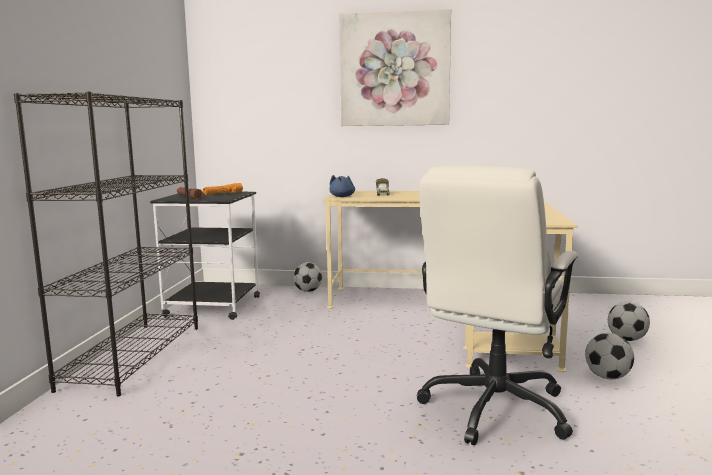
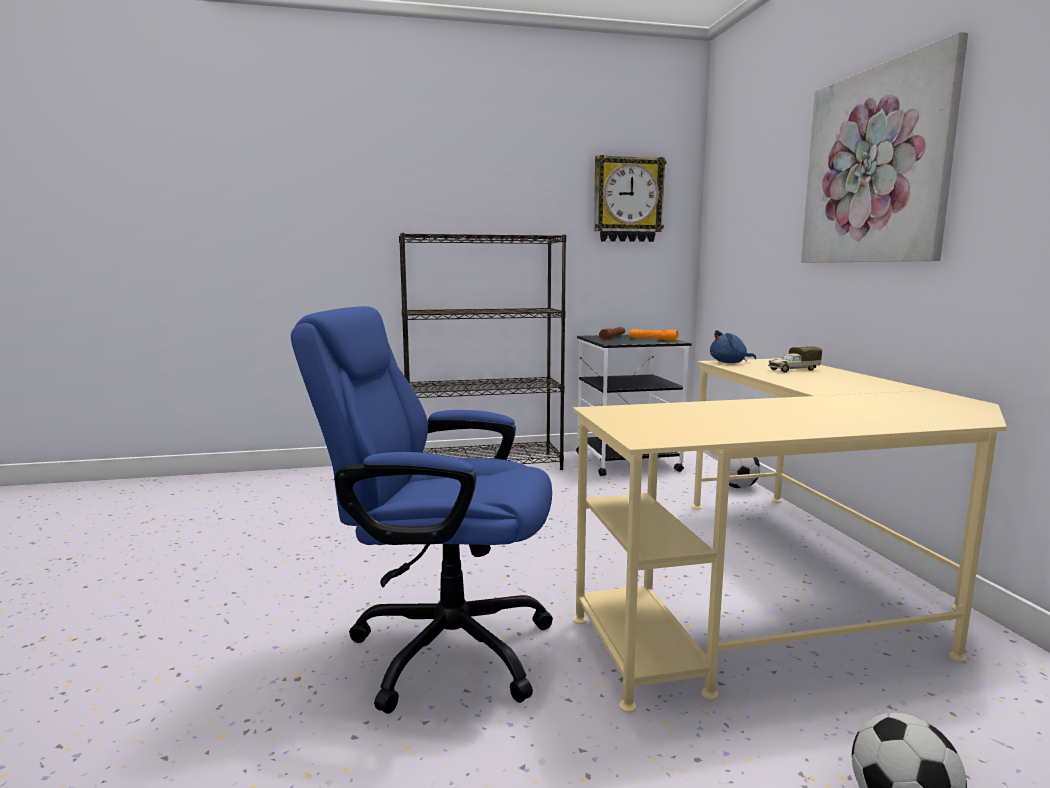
camera: 70 degrees right, 0 degrees up
white office chair [416,166,578,445] -> blue office chair [291,306,553,714]
football [585,333,634,380] -> none
none -> wall clock [594,155,666,242]

